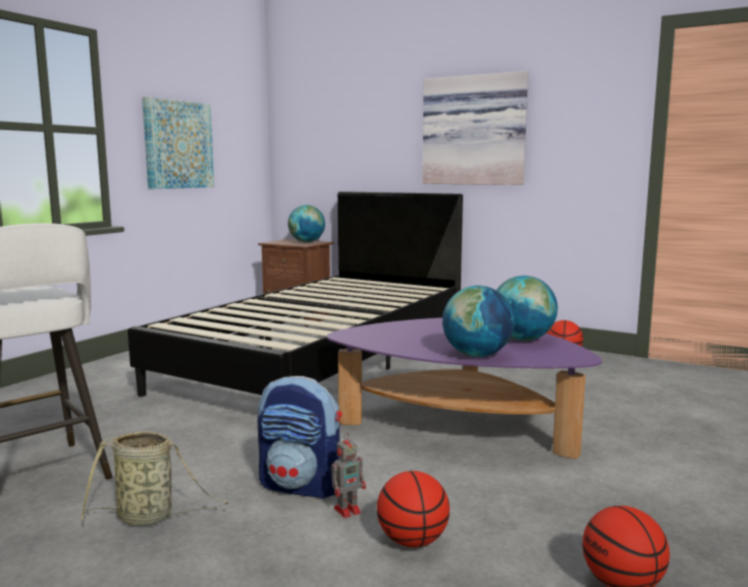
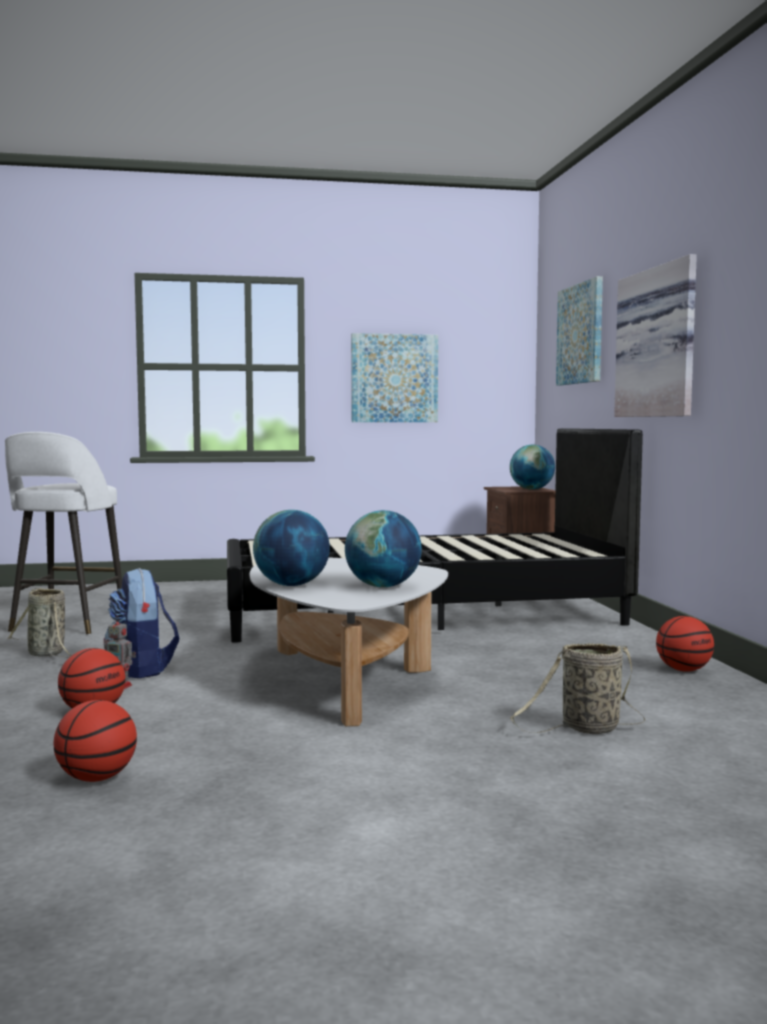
camera: 50 degrees right, 5 degrees down
purple coffee table [327,318,602,459] -> white coffee table [250,557,448,726]
none -> basket [510,643,646,734]
none -> picture [556,276,603,385]

